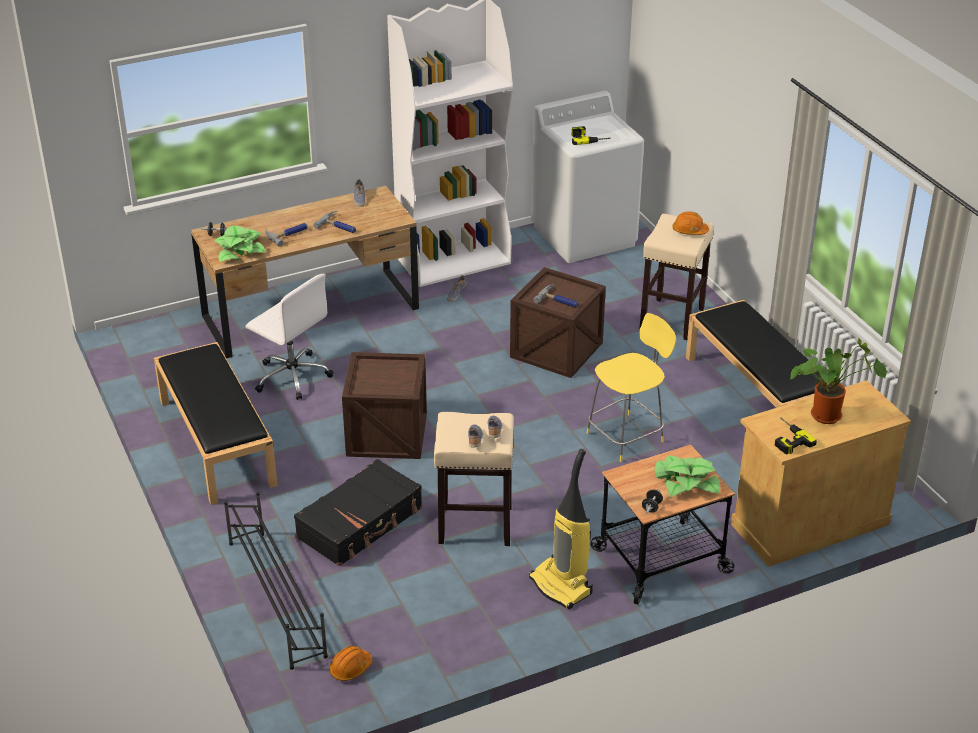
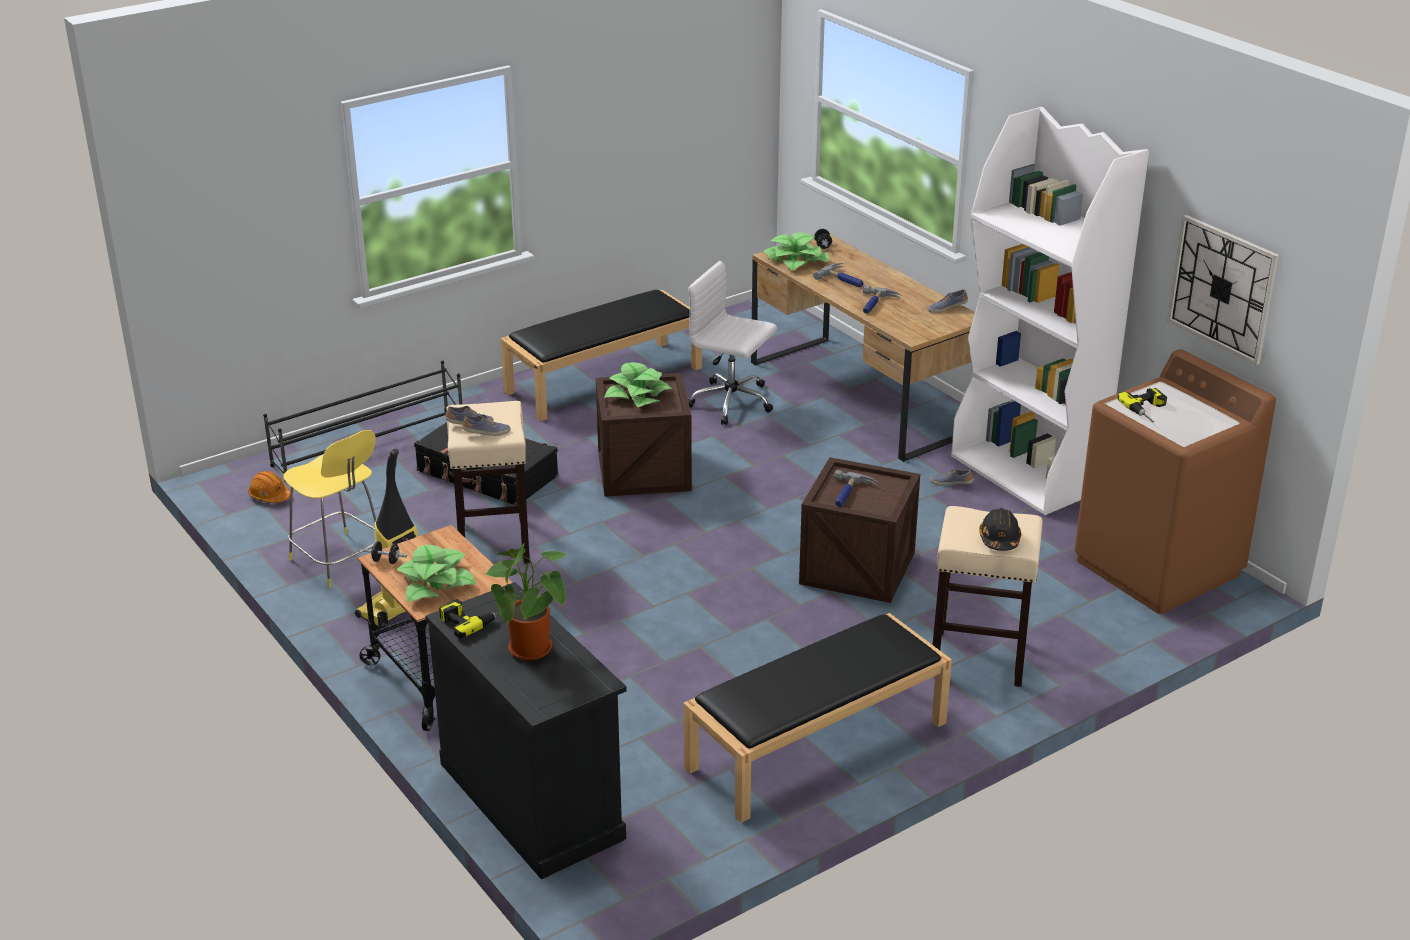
camera: 80 degrees right, 5 degrees down
white office chair [246,274,334,400] -> white office chair turned 90 degrees clockwise [688,261,777,425]
white washing machine [531,91,644,263] -> brown washing machine [1074,349,1276,614]
yellow stool [586,313,676,462] -> yellow stool moved to [283,430,376,588]
orange hard hat [672,211,709,235] -> black hard hat [979,508,1021,551]
beige cabinet [731,380,911,567] -> black cabinet [426,582,627,879]
none -> potted plant [604,362,672,407]
none -> wall clock [1167,215,1279,365]

